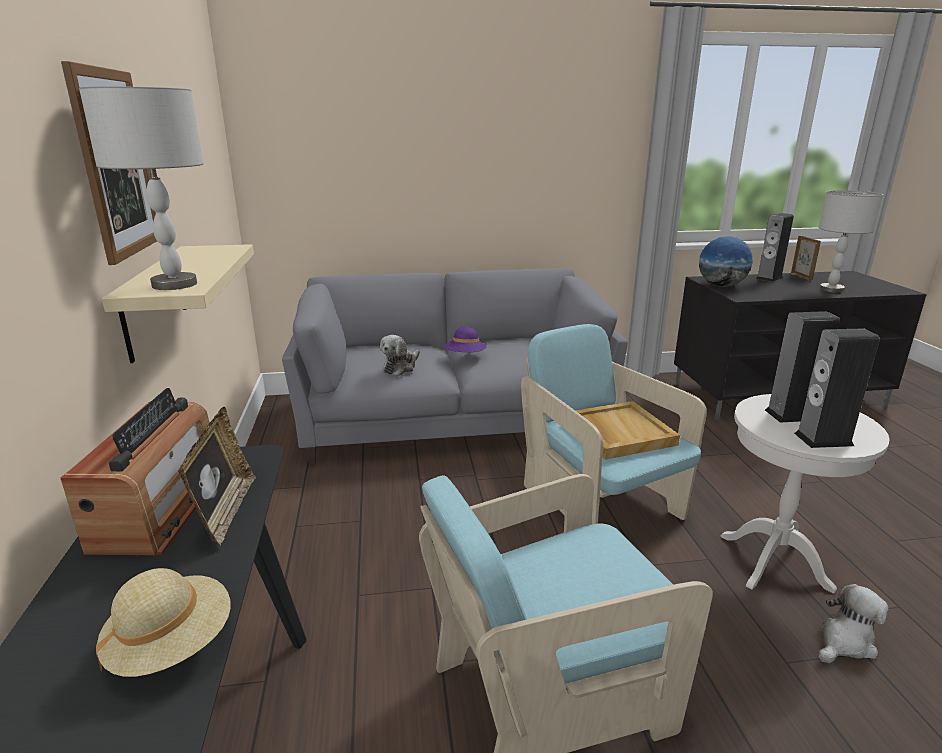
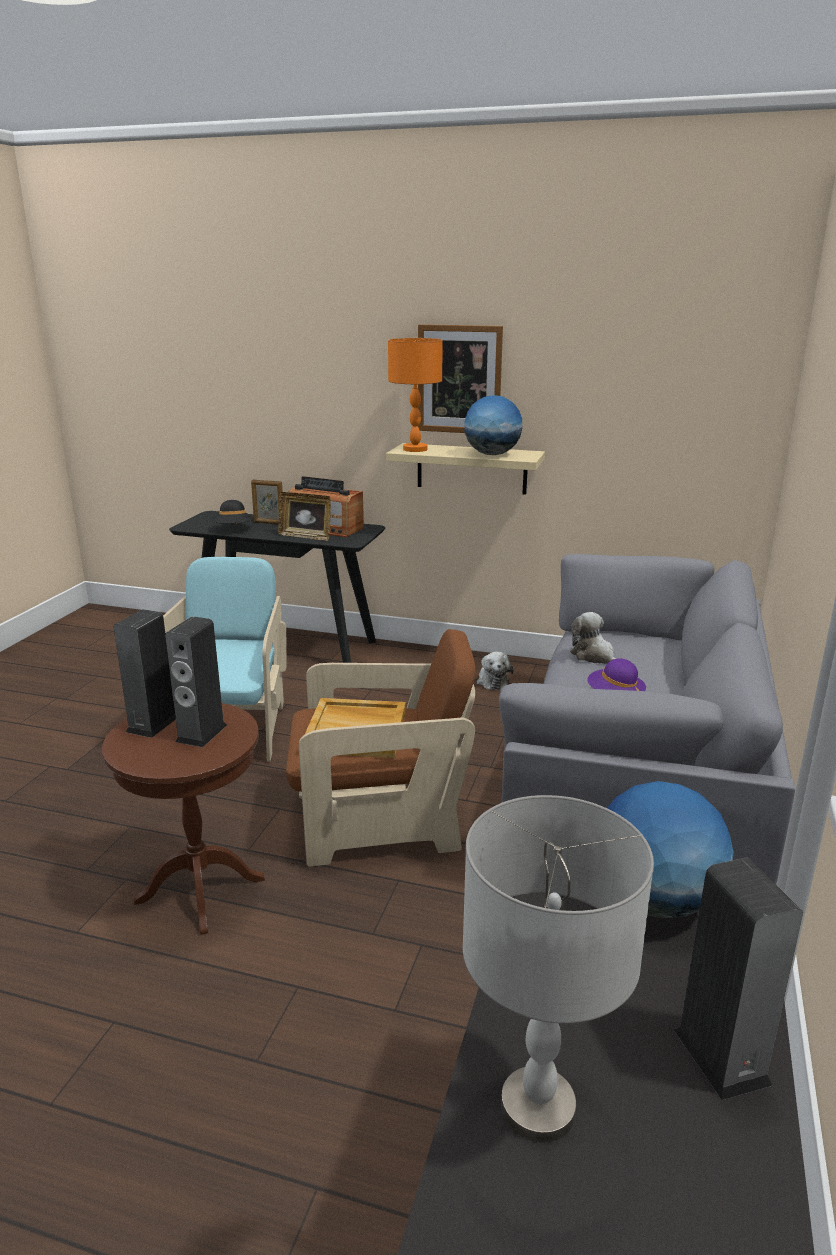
camera: 115 degrees right, 0 degrees up
grey table lamp [79,86,204,290] -> orange table lamp [388,338,443,452]
beige hat [96,568,231,677] -> black hat [212,500,254,524]
turquoise armchair [521,324,707,525] -> brown armchair [286,629,475,866]
white side table [720,394,890,594] -> brown side table [102,703,265,935]
picture frame [791,236,821,280] -> picture frame moved to [251,480,283,524]
plush toy [818,584,888,663] -> plush toy moved to [477,652,514,690]
none -> globe [464,395,522,455]

